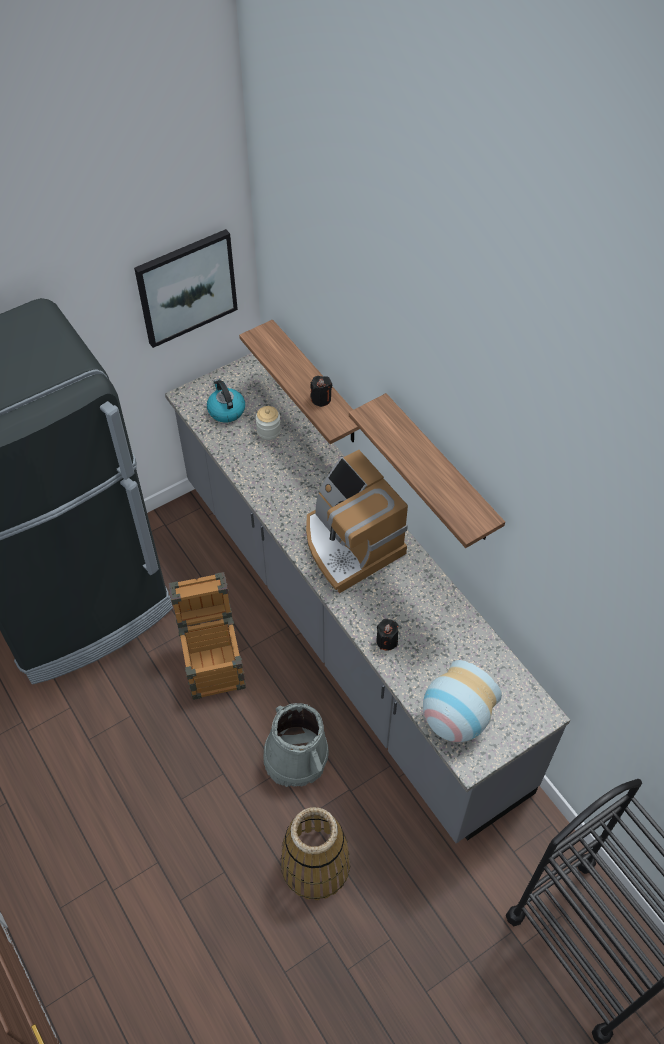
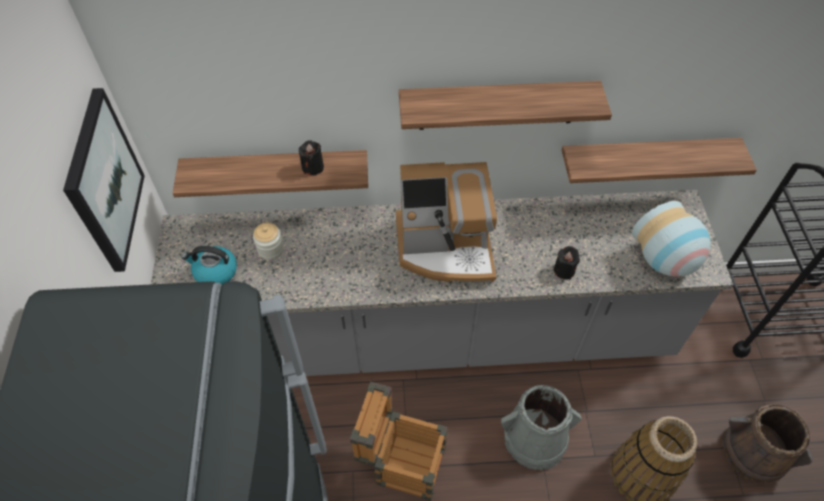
camera: 60 degrees left, 0 degrees up
none -> shelf [562,138,757,183]
none -> brown bucket [722,404,813,483]

